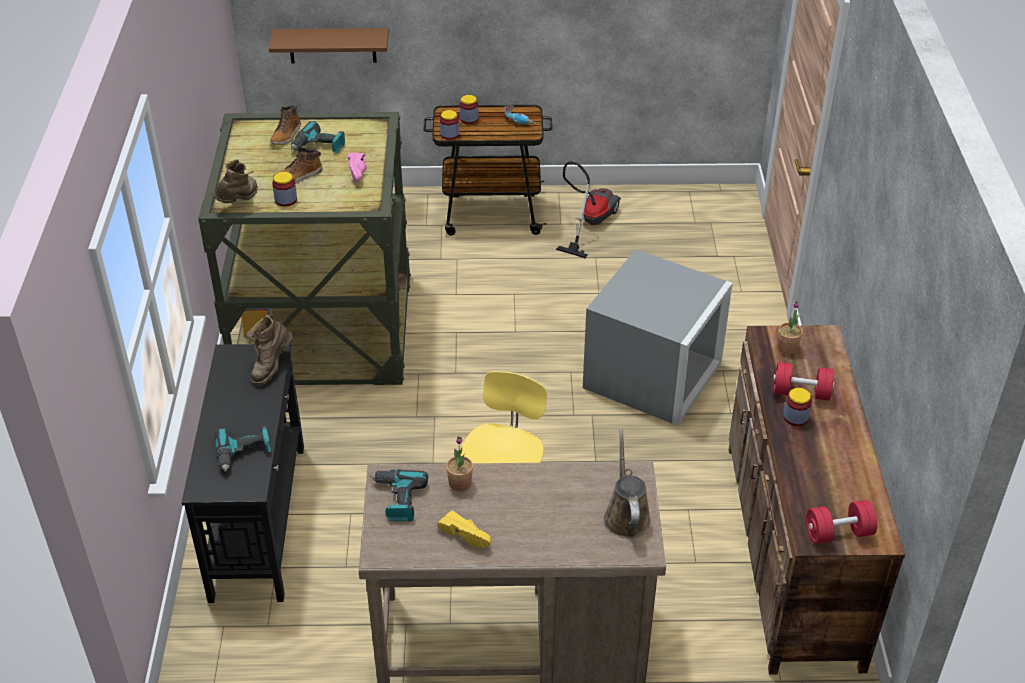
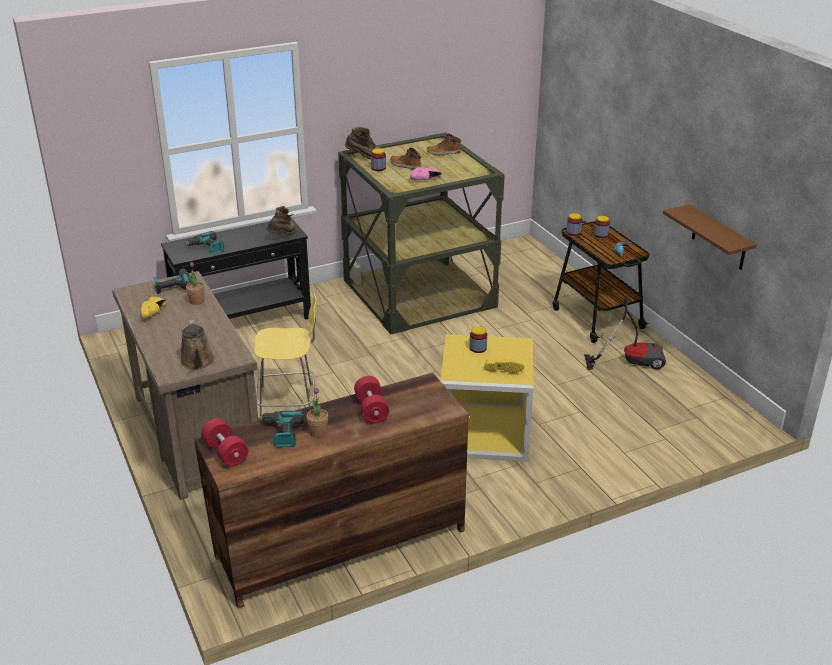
camera: 65 degrees right, 10 degrees down
brown boot [247,315,293,385] -> brown boot turned 120 degrees clockwise [266,206,296,235]
brown shelf [269,28,389,63] -> brown shelf moved to [663,204,756,270]
power drill [291,121,345,153] -> power drill moved to [258,411,305,447]
grey storage box [583,249,733,426] -> yellow storage box [440,334,533,462]
brown watering can [603,429,651,538] -> brown watering can turned 105 degrees clockwise [180,320,214,369]
potted plant [778,301,803,355] -> potted plant moved to [306,388,328,437]
jar [783,388,812,426] -> jar moved to [470,326,487,353]
none -> yellow shoe [484,357,525,373]

